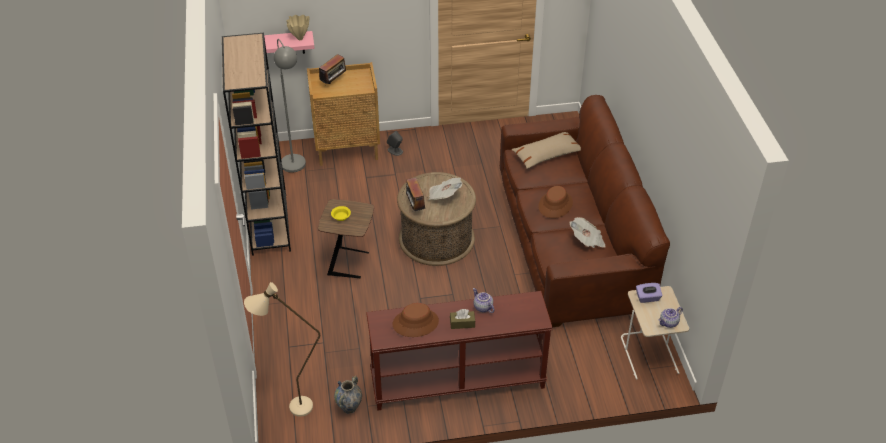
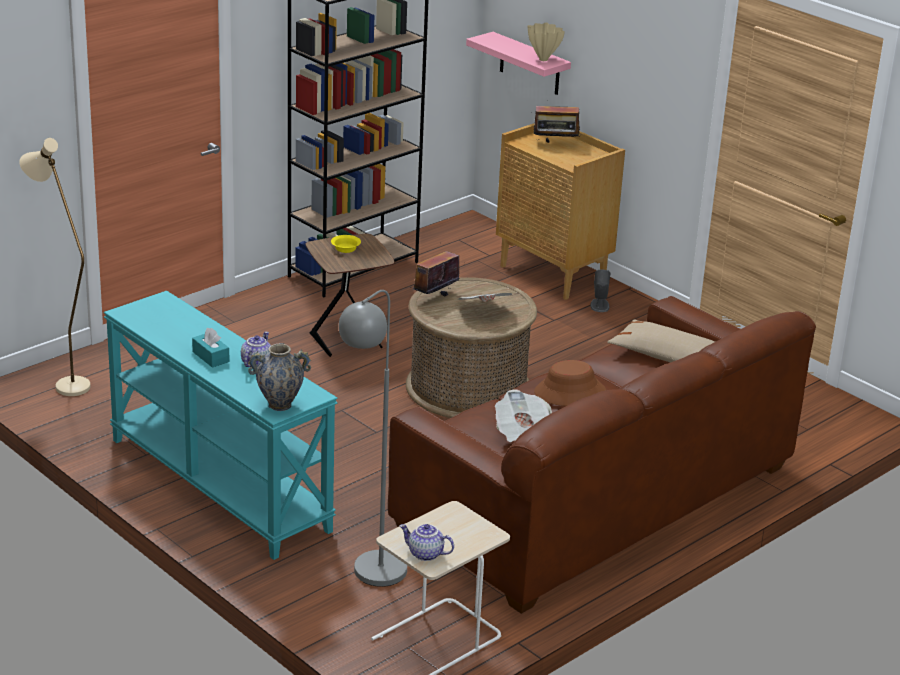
camera: 55 degrees right, 15 degrees down
grey floor lamp [274,39,306,173] -> grey floor lamp moved to [339,290,407,587]
vase [334,375,362,414] -> vase moved to [248,343,311,411]
brown console table [366,291,553,411] -> turquoise console table [104,291,338,560]
brown hat [393,303,439,337] -> none
brown tissue box [450,309,475,329] -> turquoise tissue box [192,328,230,368]
purple tissue box [636,283,662,303] -> none

